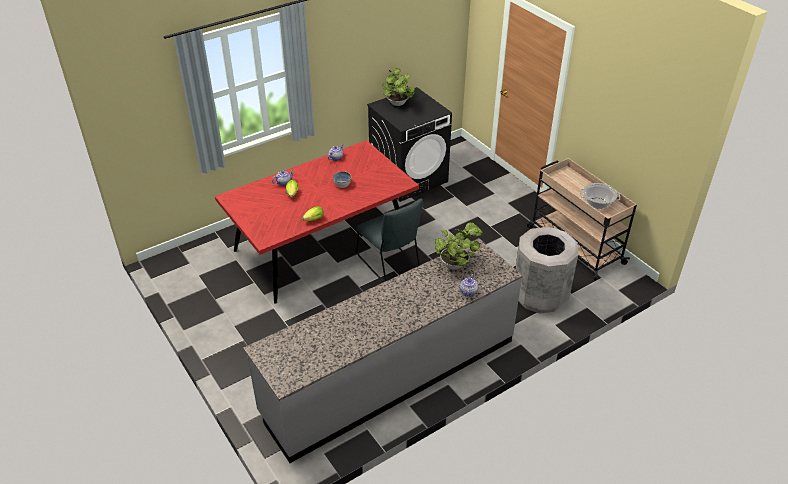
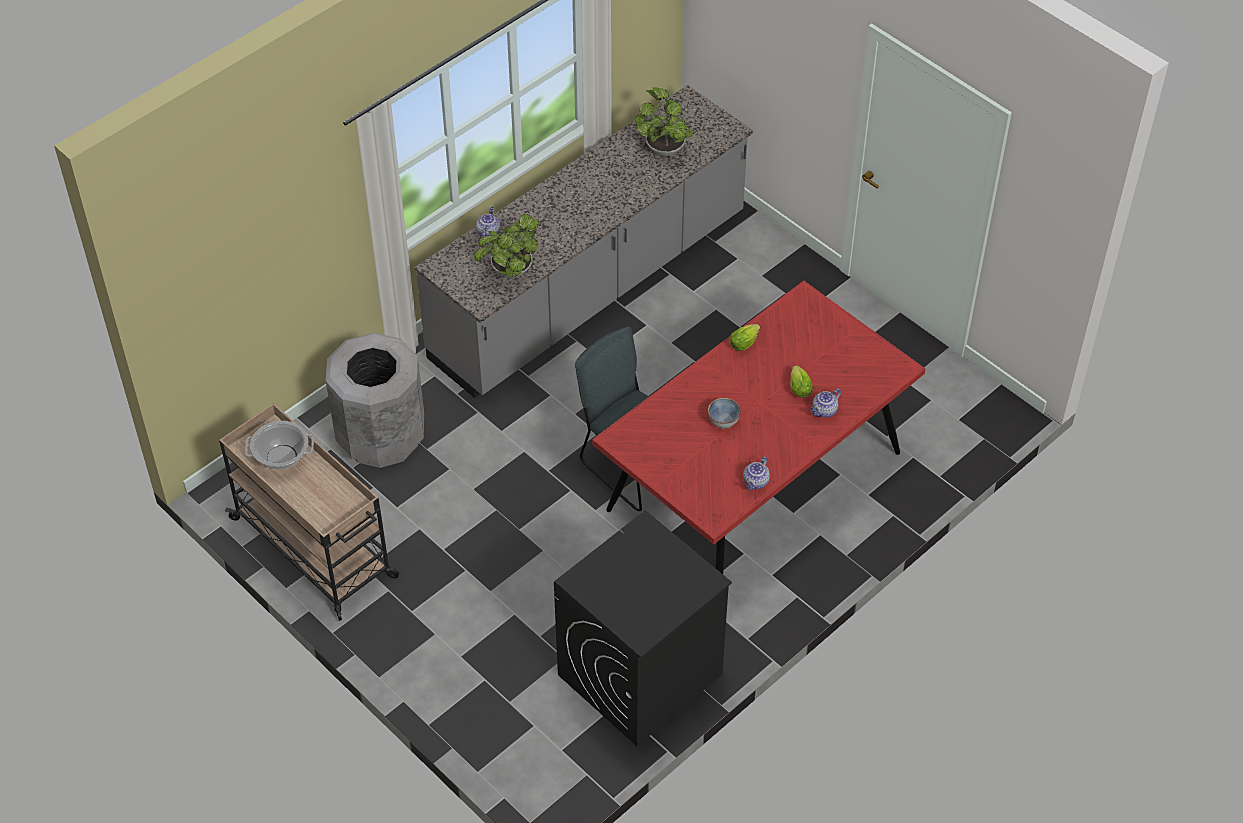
camera: 170 degrees right, 10 degrees up
potted plant [382,68,415,106] -> potted plant moved to [635,87,694,157]

